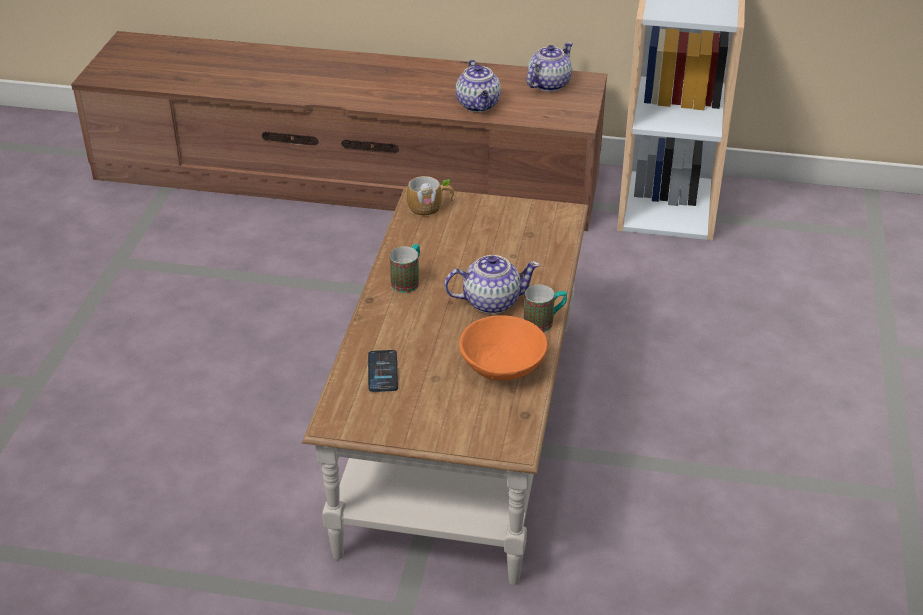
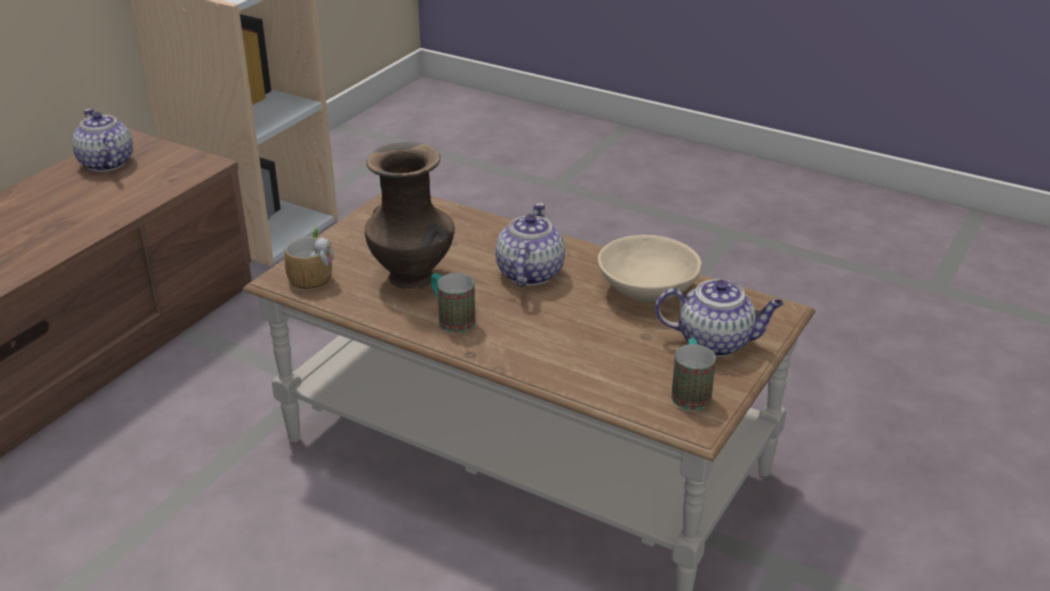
camera: 70 degrees left, 5 degrees down
phone [368,350,398,392] -> none
teapot [456,60,501,112] -> teapot moved to [655,279,784,357]
orange bowl [459,315,548,381] -> beige bowl [598,235,702,302]
mug [524,285,567,332] -> mug moved to [671,338,716,410]
none -> brown vase [365,142,455,289]

